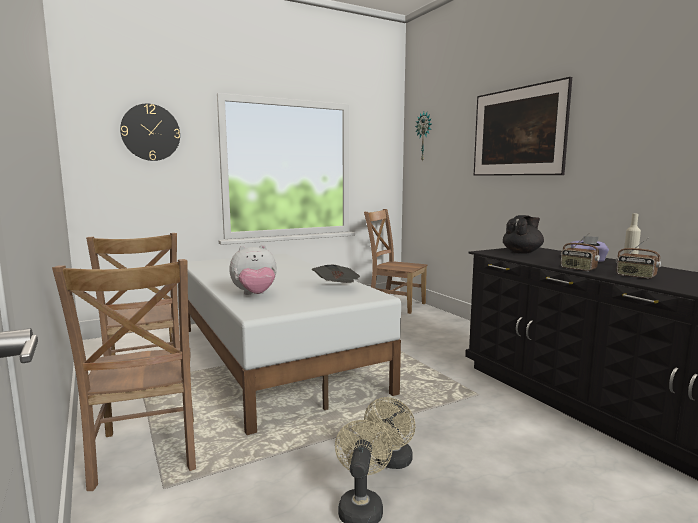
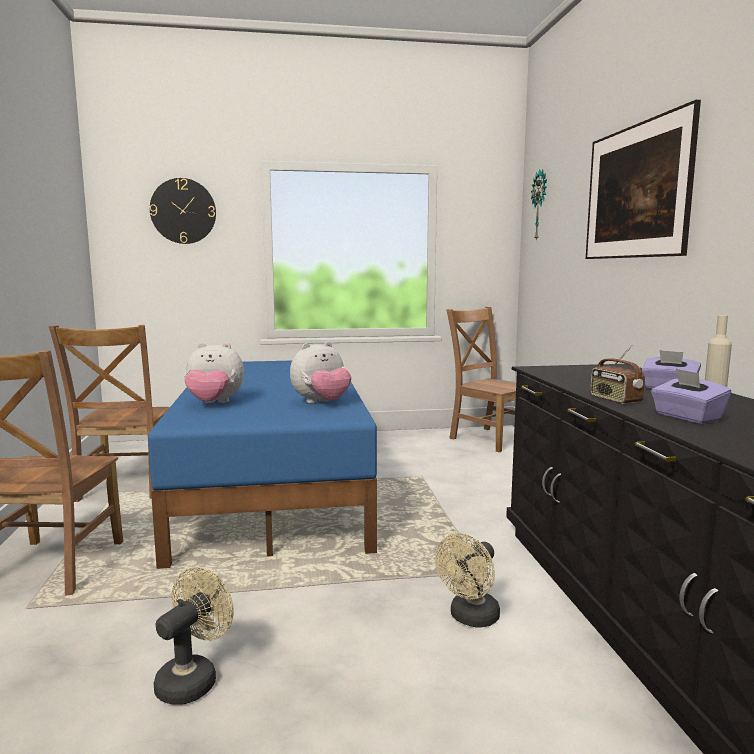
camera: 20 degrees right, 0 degrees up
white bed [187,254,401,435] -> blue bed [148,361,377,569]
newspaper [312,265,360,283] -> plush toy [290,342,351,403]
beige fan [364,397,415,469] -> beige fan moved to [435,533,500,628]
black teapot [503,215,544,253] -> none
radio [616,238,661,279] -> purple tissue box [651,369,731,424]

